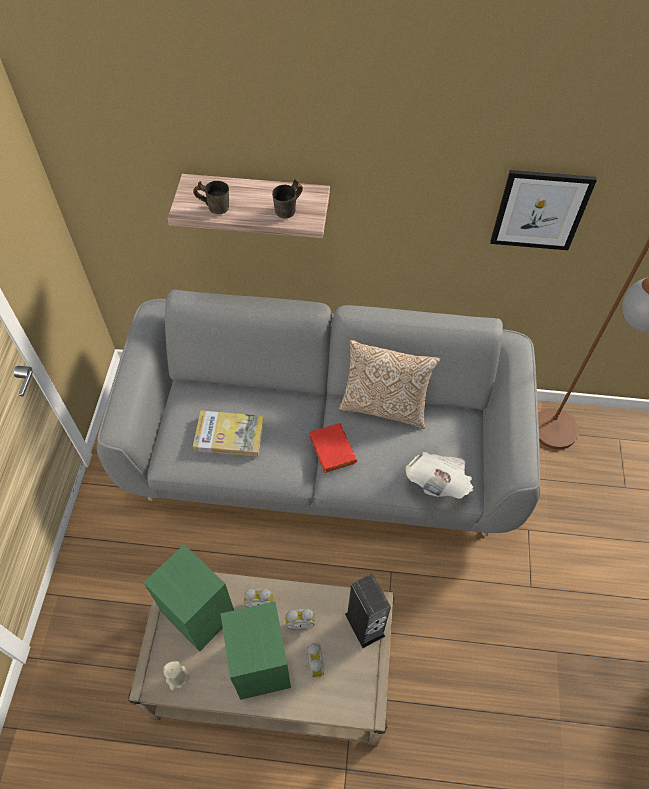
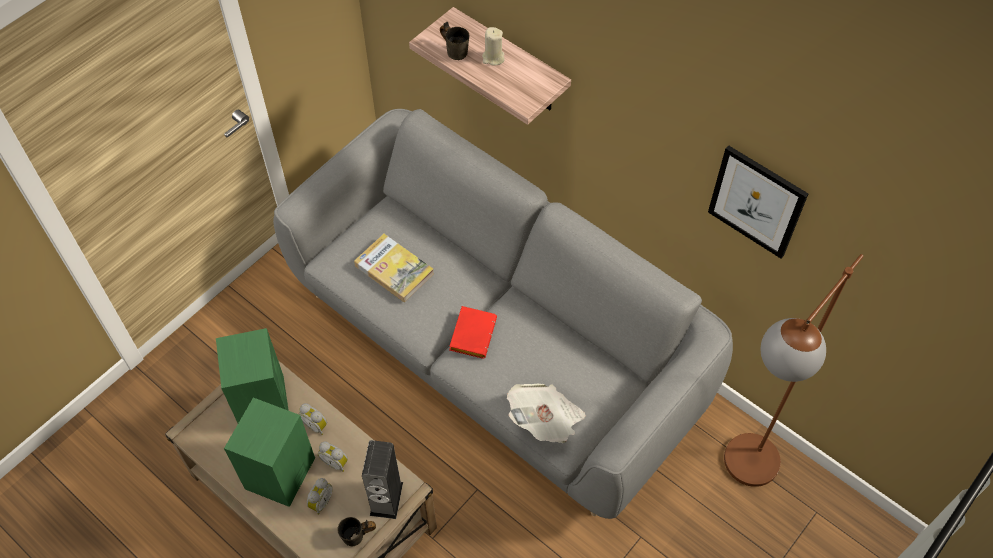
camera: 35 degrees right, 0 degrees up
beige candle [163,661,189,690] -> beige candle moved to [482,27,505,66]
grey mug [272,179,303,218] -> grey mug moved to [337,517,376,546]
pillow [339,340,440,429] -> none

